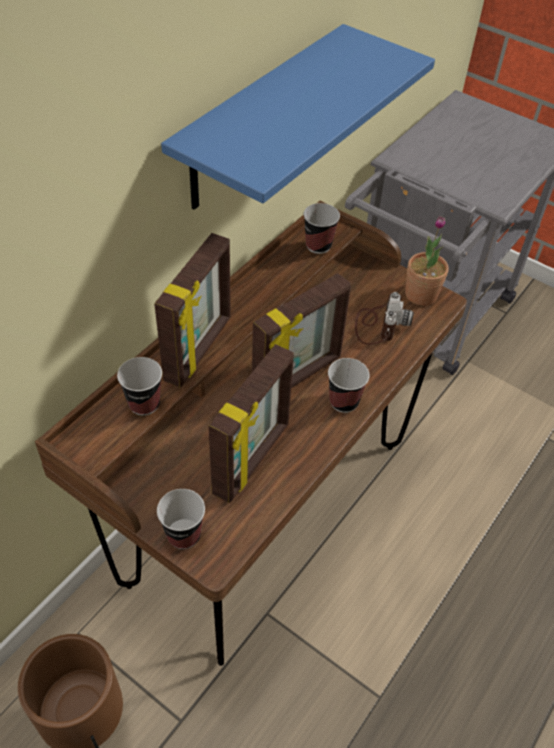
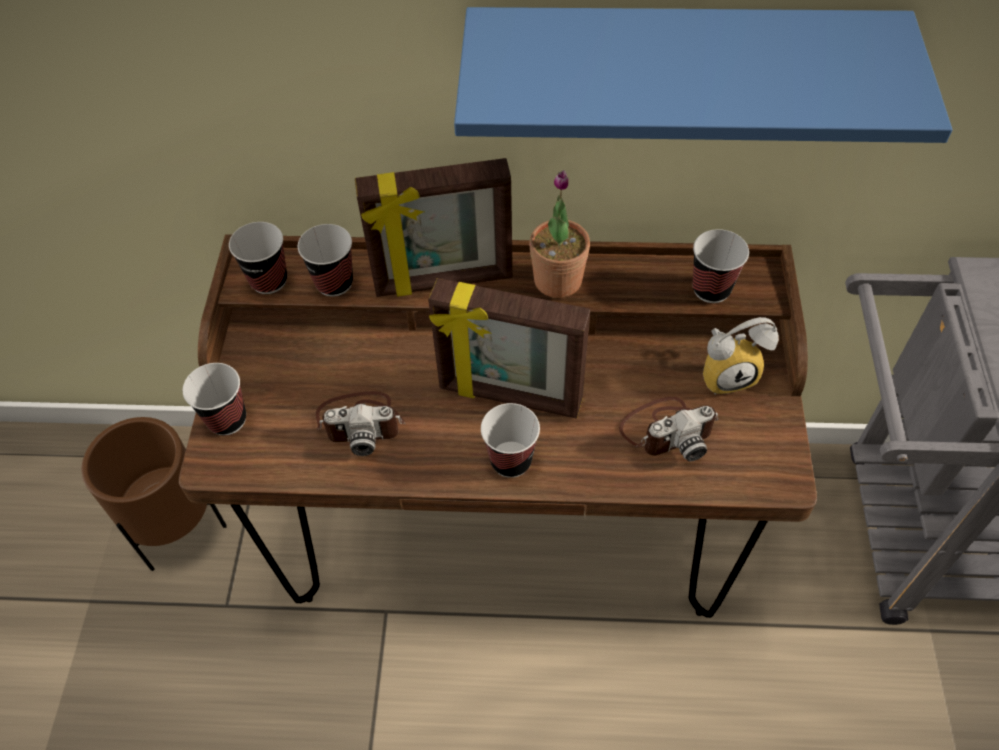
camera: 60 degrees right, 5 degrees up
picture frame [208,344,294,503] -> camera [315,391,406,456]
potted plant [405,216,449,306] -> potted plant moved to [529,170,590,298]
none -> cup [229,222,287,294]
none -> alarm clock [703,317,779,395]

